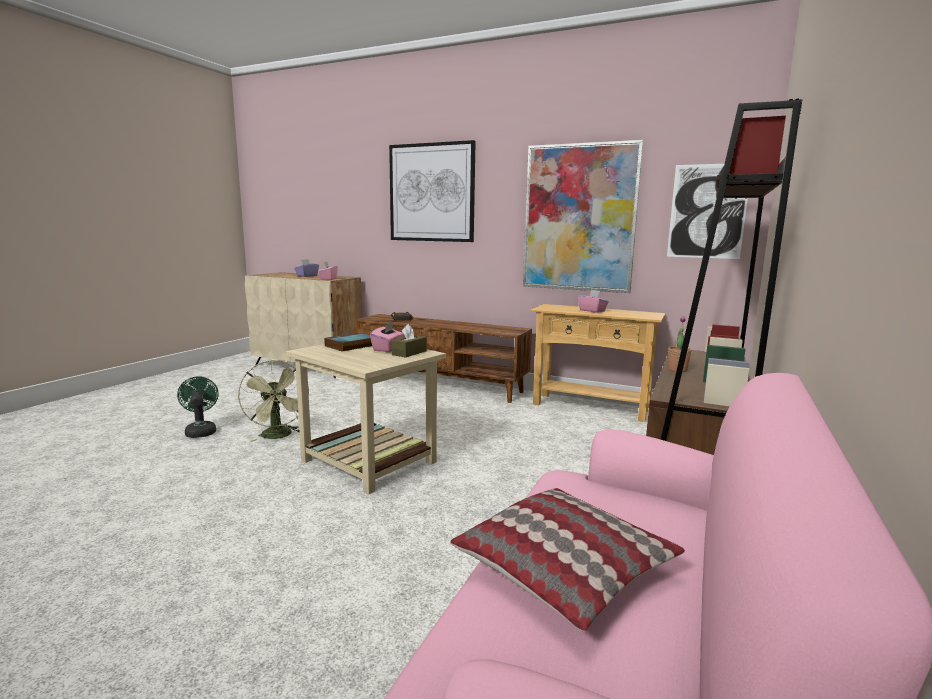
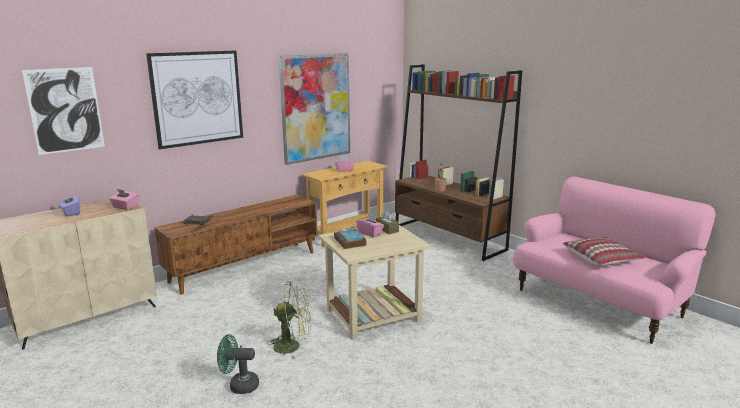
camera: 65 degrees left, 5 degrees up
picture [667,164,748,259] -> picture moved to [22,67,105,155]

